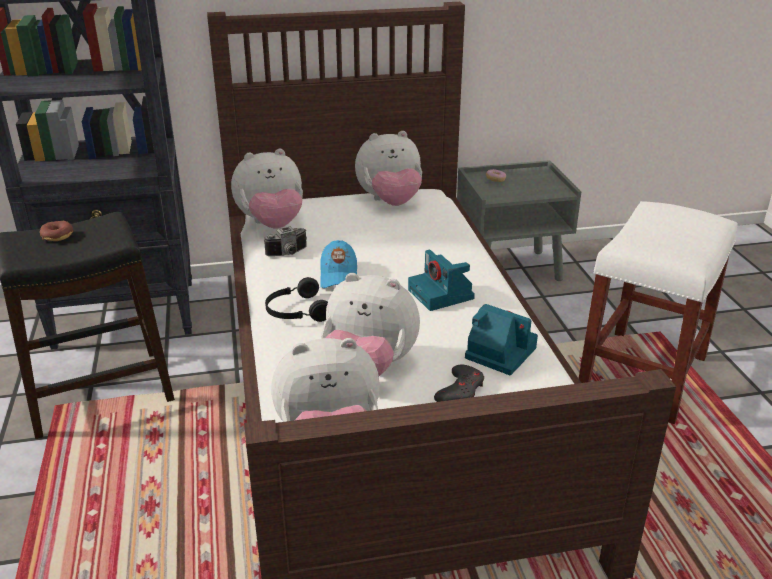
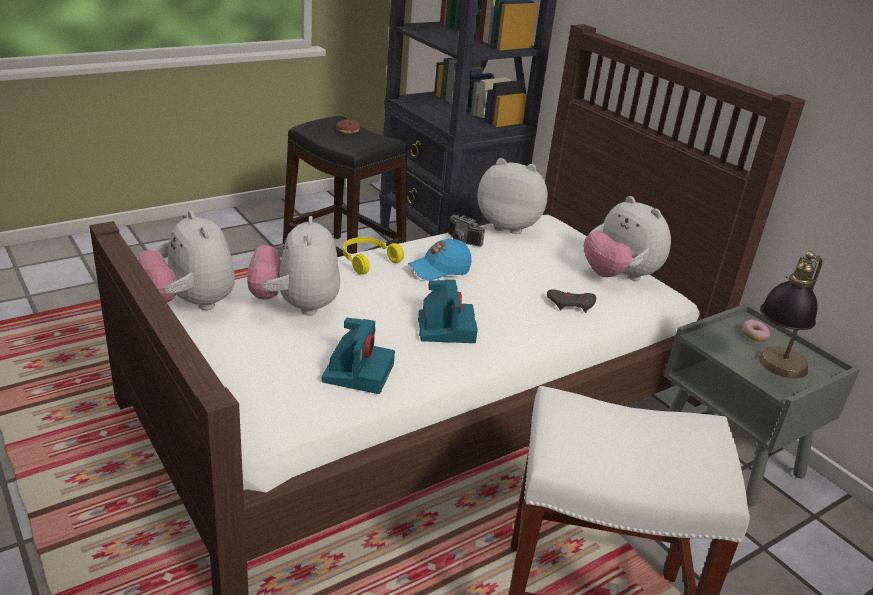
camera: 65 degrees right, 0 degrees up
plush toy [231,149,303,228] -> plush toy turned 150 degrees clockwise [477,158,548,234]
black headphones [265,277,328,322] -> yellow headphones [343,237,404,275]
camera [408,250,475,311] -> camera turned 135 degrees clockwise [418,280,478,343]
grey game controller [434,365,484,402] -> grey game controller moved to [547,289,596,313]
none -> table lamp [759,251,823,378]

